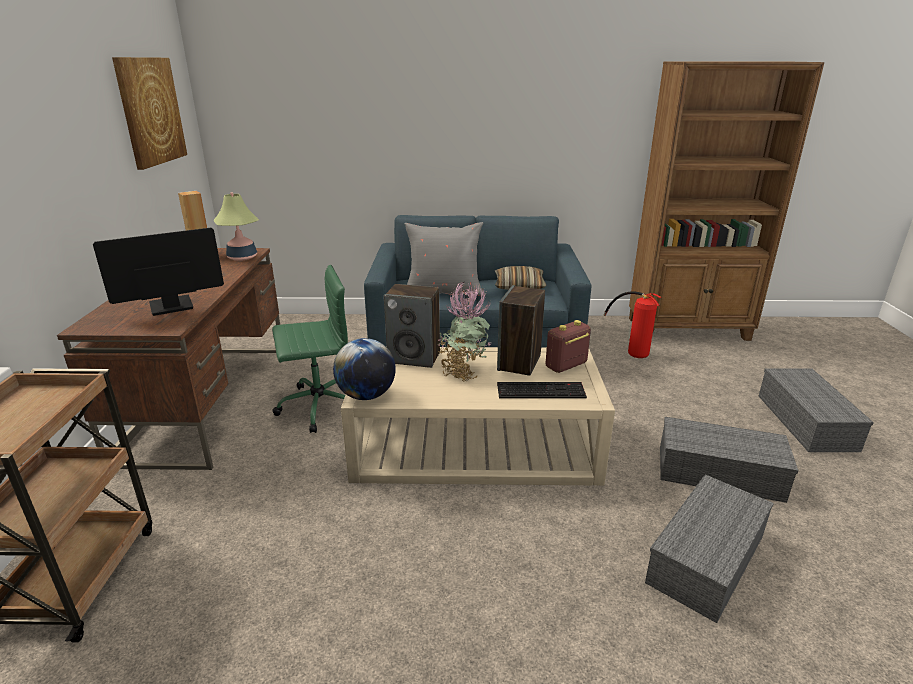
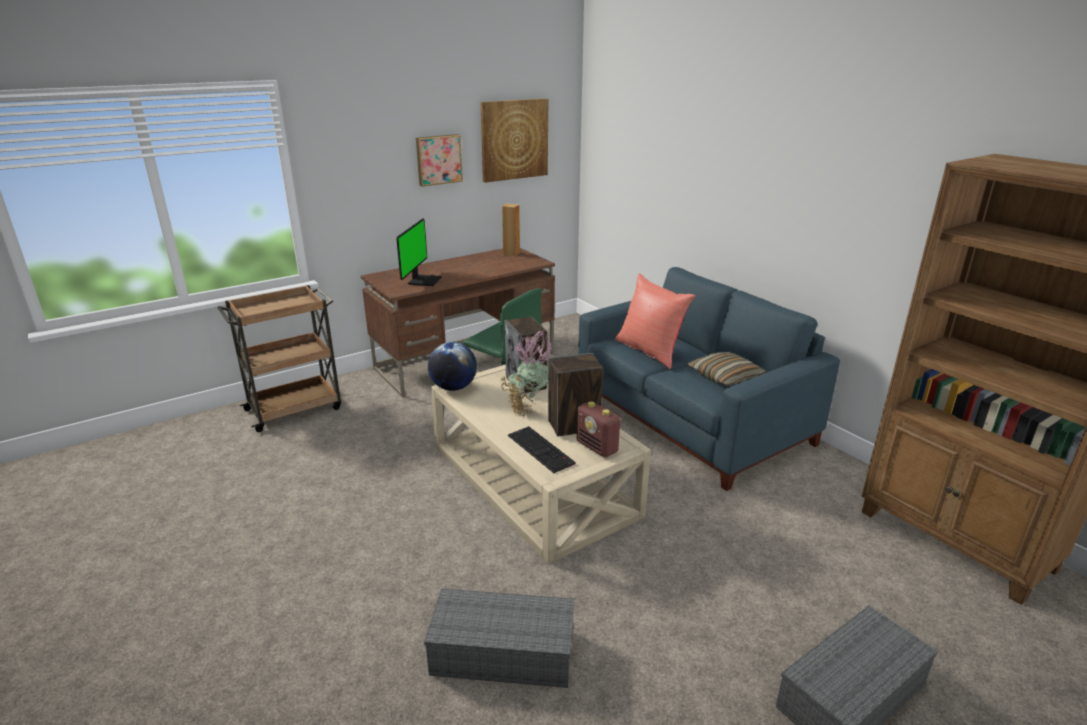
camera: 55 degrees right, 0 degrees up
monitor [93,228,224,316] -> monitor turned 75 degrees clockwise [396,218,442,286]
table lamp [214,193,259,261] -> none
grey pillow [404,222,483,297] -> red pillow [615,274,695,369]
radio [546,320,591,373] -> radio turned 150 degrees counterclockwise [577,401,621,458]
fire extinguisher [604,291,662,358] -> none
grey storage box [660,417,799,503] -> none
none -> picture [416,134,463,187]

